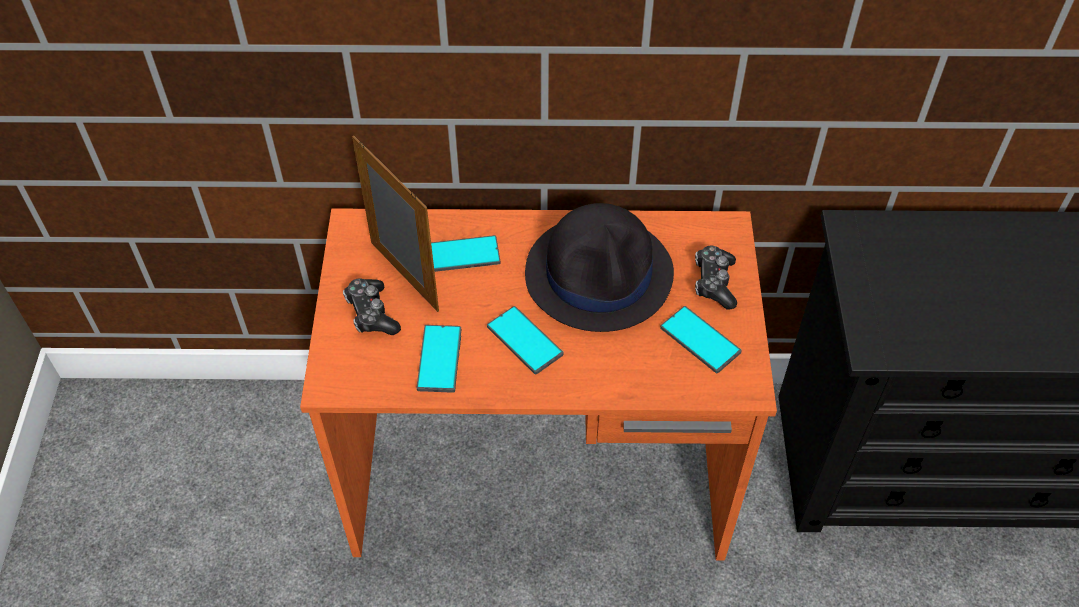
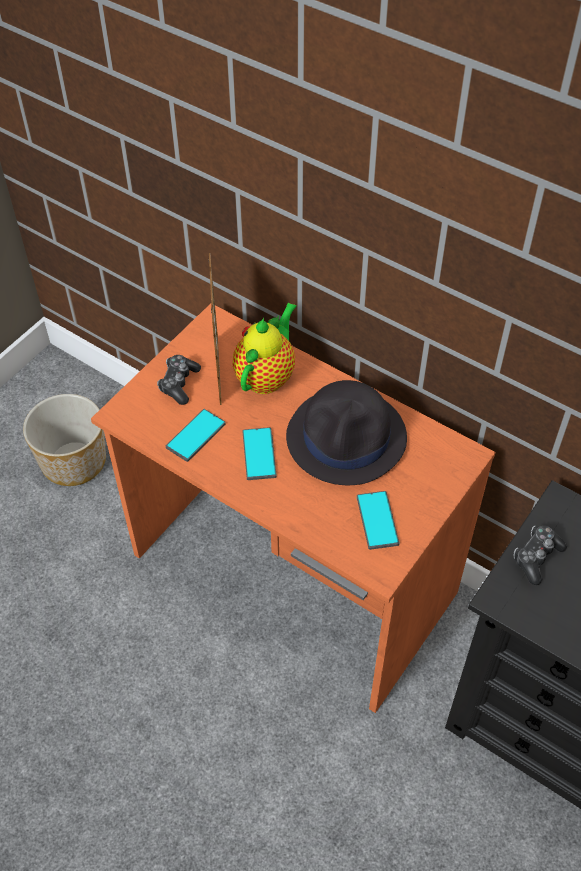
camera: 35 degrees right, 0 degrees up
phone [431,235,500,272] -> teapot [233,303,297,394]
game controller [695,245,737,310] -> game controller moved to [513,526,568,585]
none -> planter [23,394,106,486]

